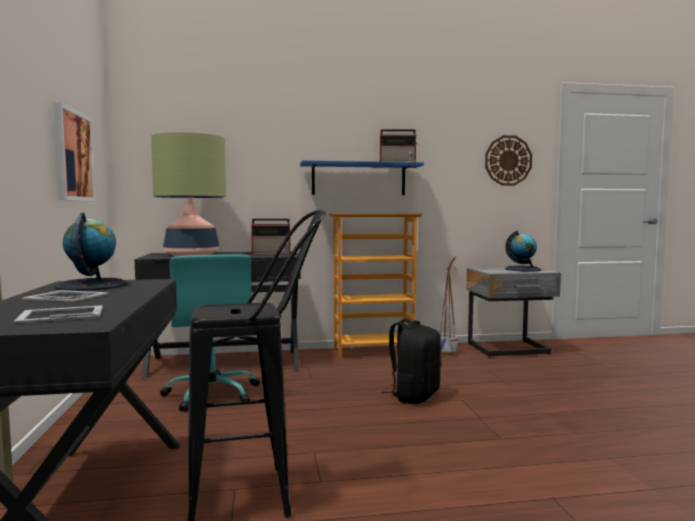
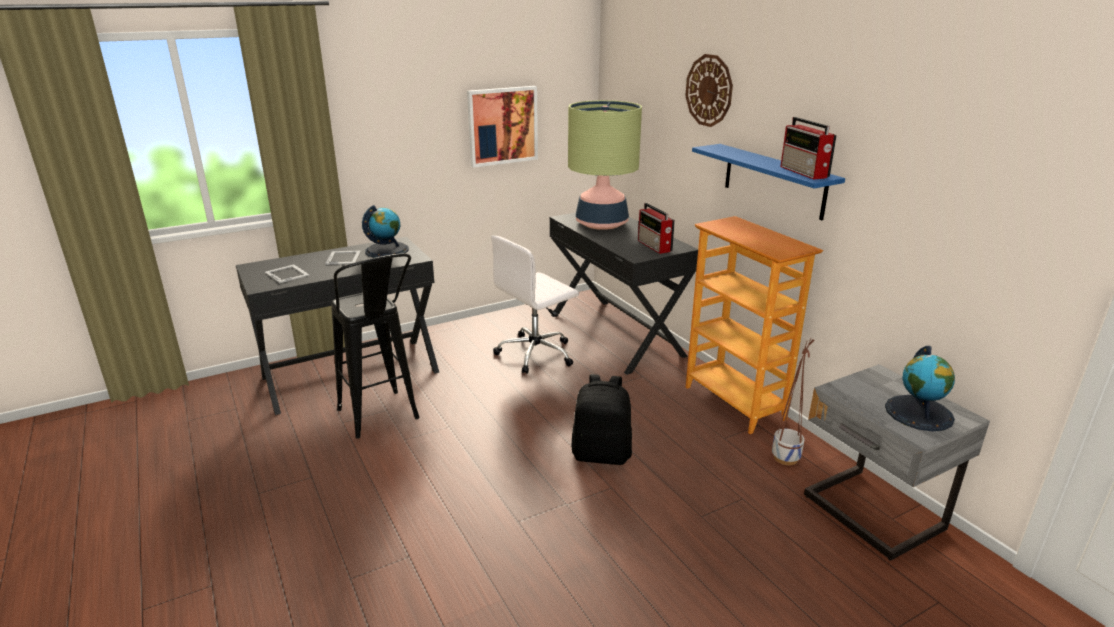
camera: 70 degrees right, 20 degrees up
turquoise office chair [160,254,260,411] -> white office chair [491,235,579,374]
wall clock [485,135,532,186] -> wall clock moved to [685,54,733,127]

